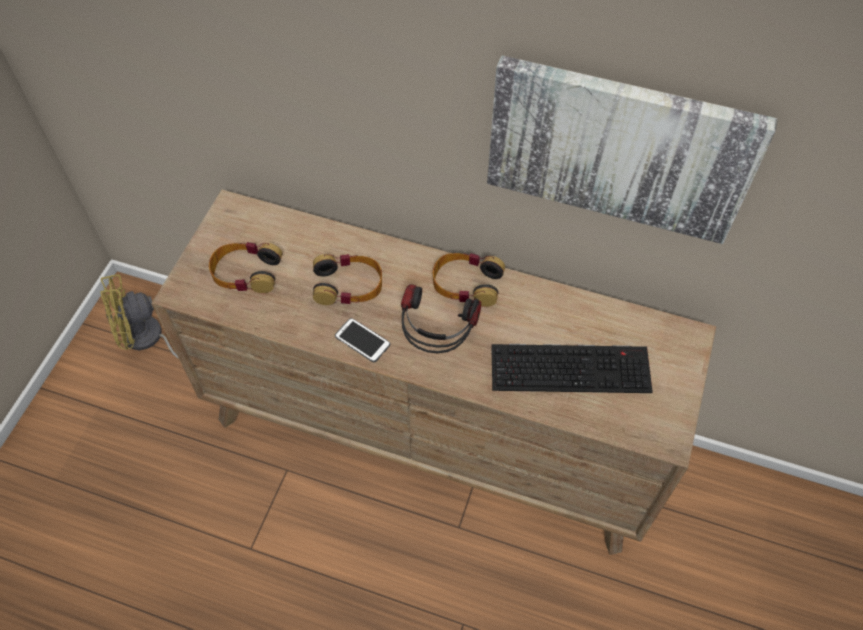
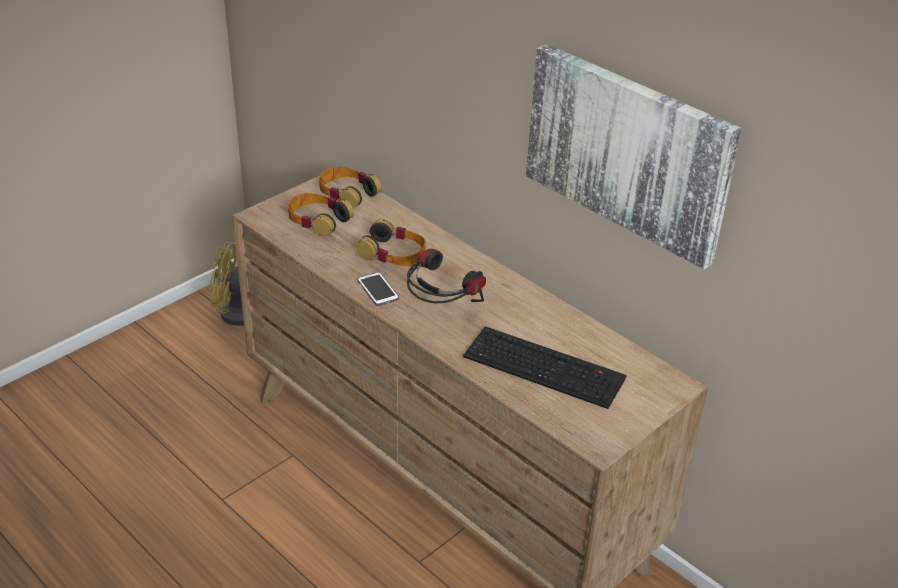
camera: 25 degrees right, 20 degrees down
headphones [433,253,505,307] -> headphones moved to [319,167,381,208]

